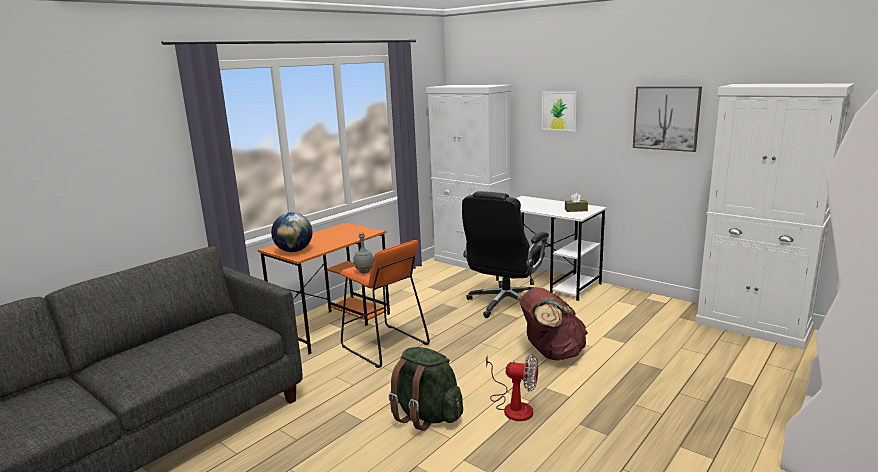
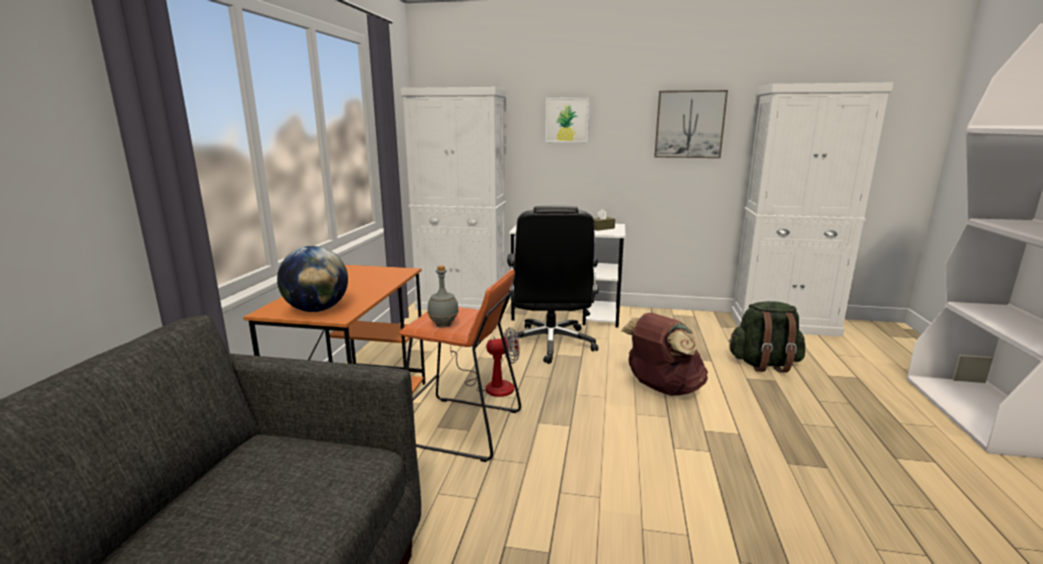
camera: 30 degrees left, 0 degrees up
green backpack [389,347,463,431] -> green backpack moved to [729,301,805,373]
fan [486,354,538,421] -> fan moved to [450,327,520,397]

